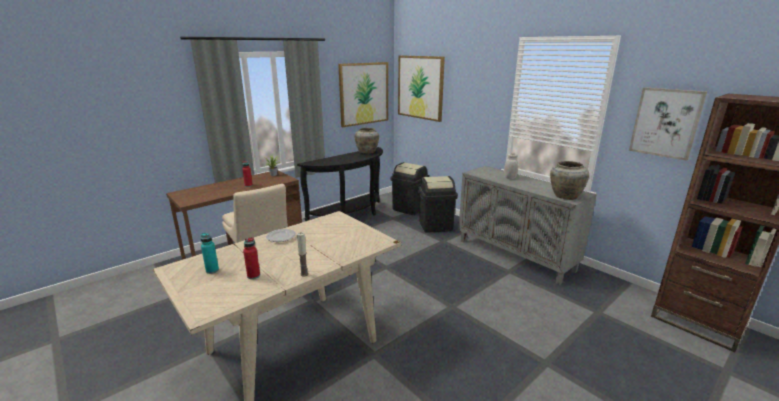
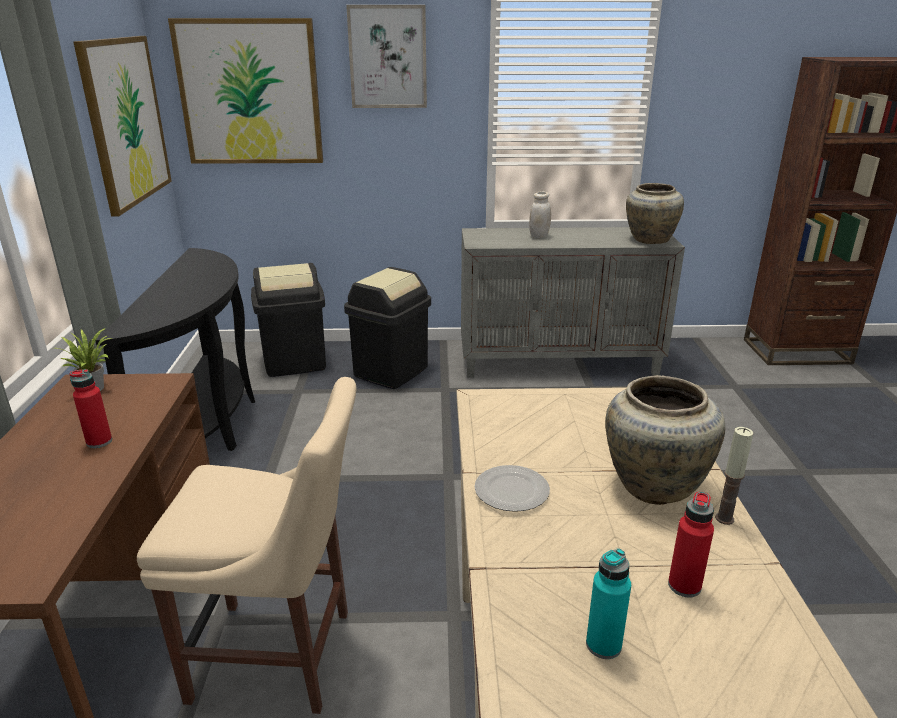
camera: 50 degrees left, 5 degrees up
beige vase [355,128,379,154] -> beige vase moved to [605,375,725,505]
picture [629,87,707,161] -> picture moved to [346,5,427,108]

